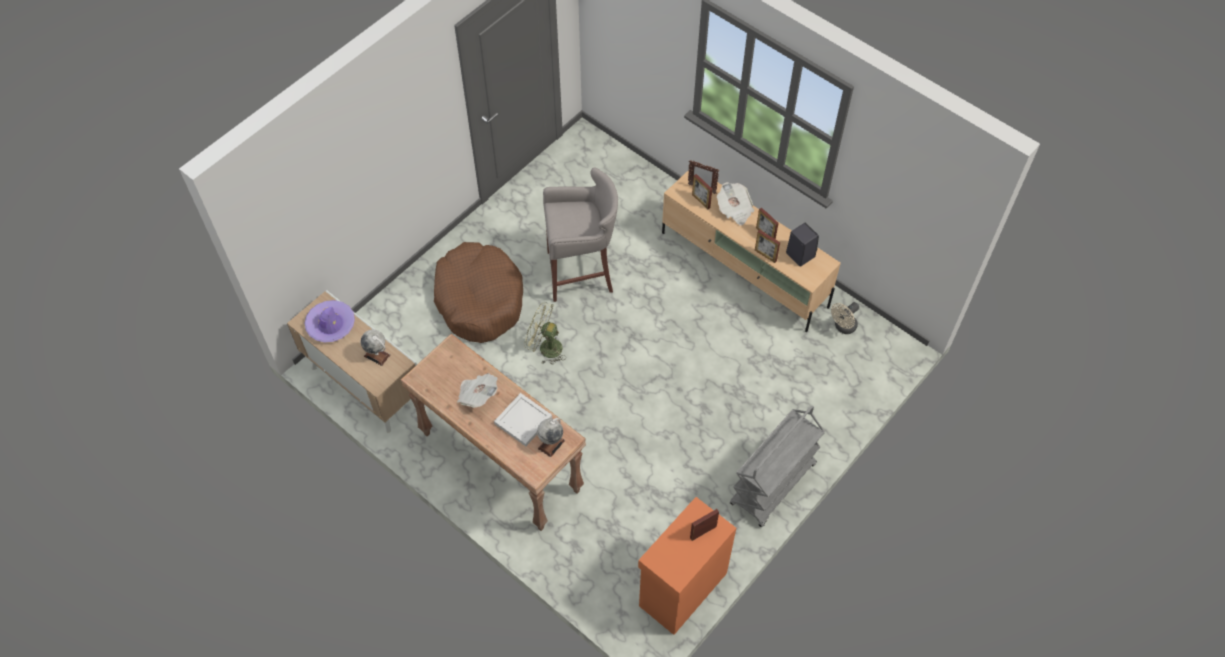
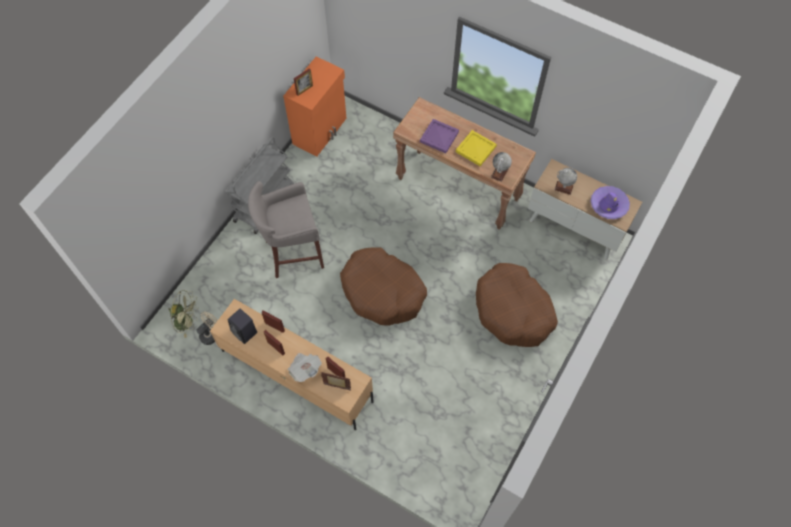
camera: 170 degrees right, 5 degrees up
newspaper [457,373,498,408] -> yellow tray [456,130,497,166]
white tray [494,393,552,446] -> purple tray [420,119,459,153]
green fan [524,302,566,365] -> green fan moved to [168,290,199,338]
globe [537,418,565,457] -> globe moved to [491,152,512,182]
grey stool [543,167,618,302] -> grey stool moved to [248,181,324,279]
none -> brown dog bed [340,247,427,326]

